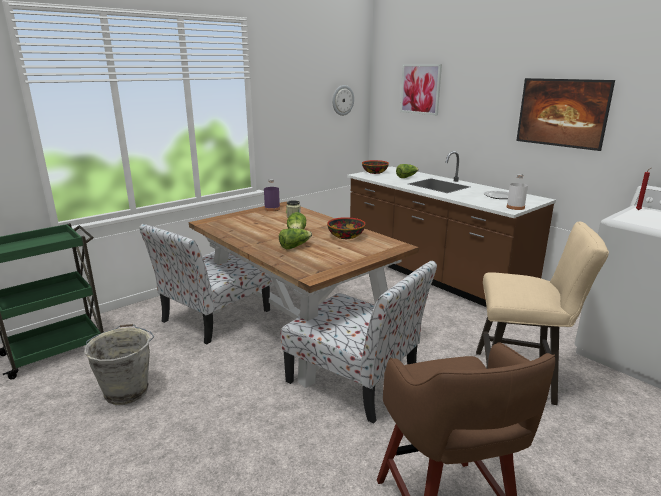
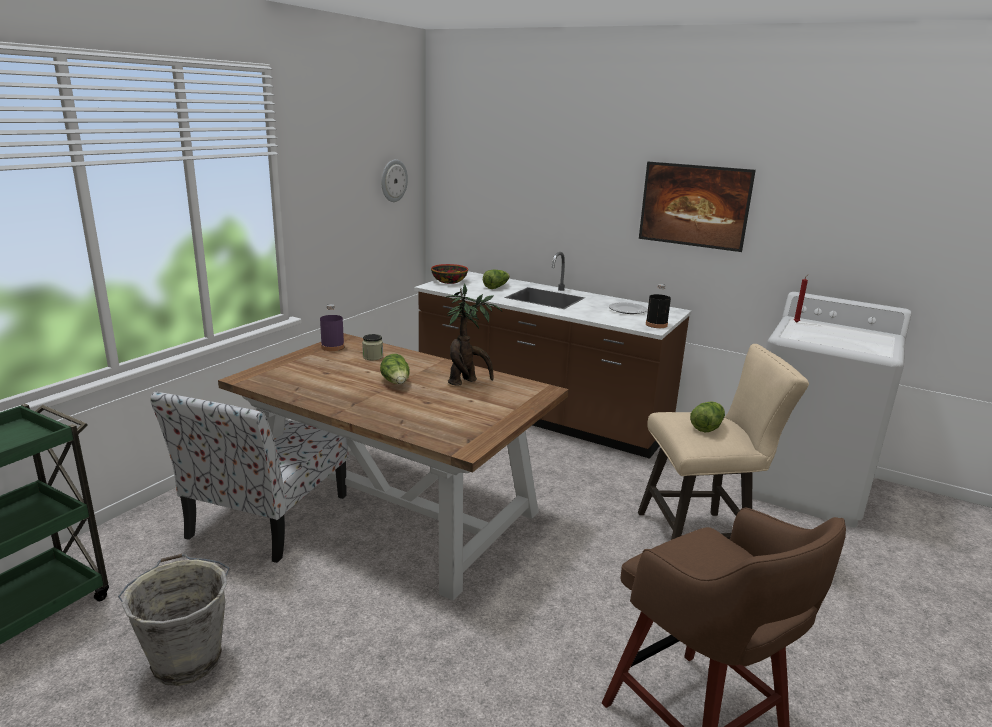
camera: 20 degrees left, 0 degrees up
lettuce [279,228,312,249] -> lettuce moved to [690,401,725,432]
chair [281,261,437,424] -> none
bowl [327,217,365,239] -> potted plant [446,283,503,386]
picture [400,64,442,115] -> none
white bottle [507,174,528,210] -> black bottle [646,284,671,328]

